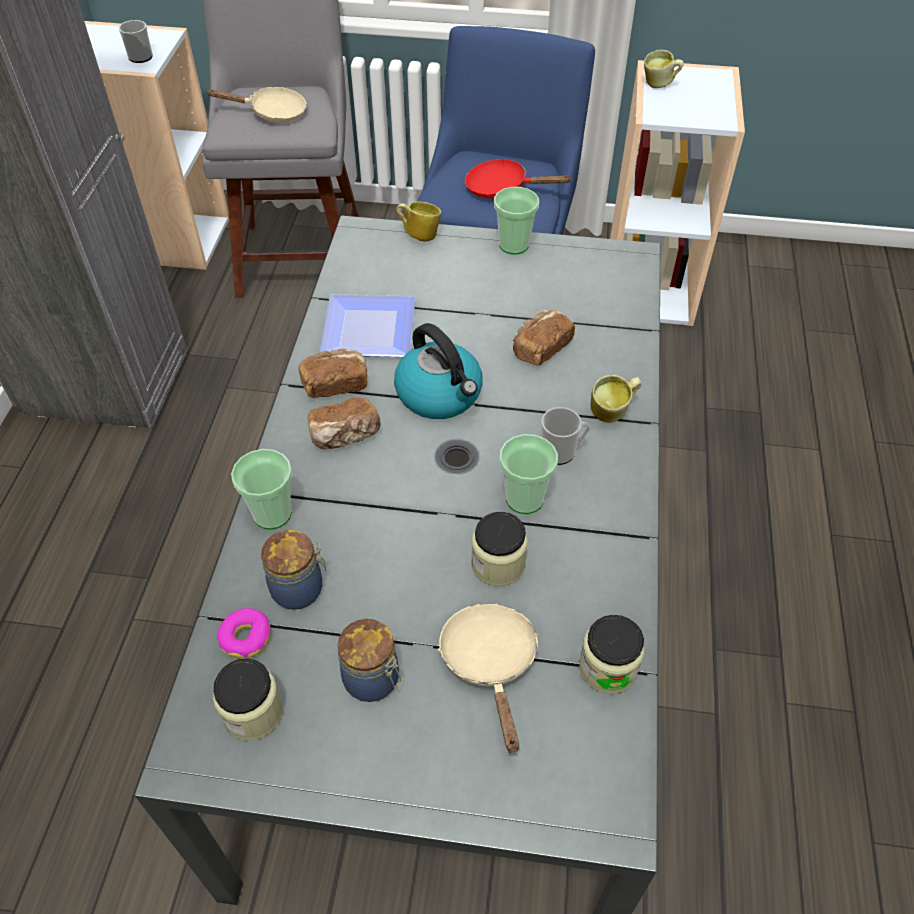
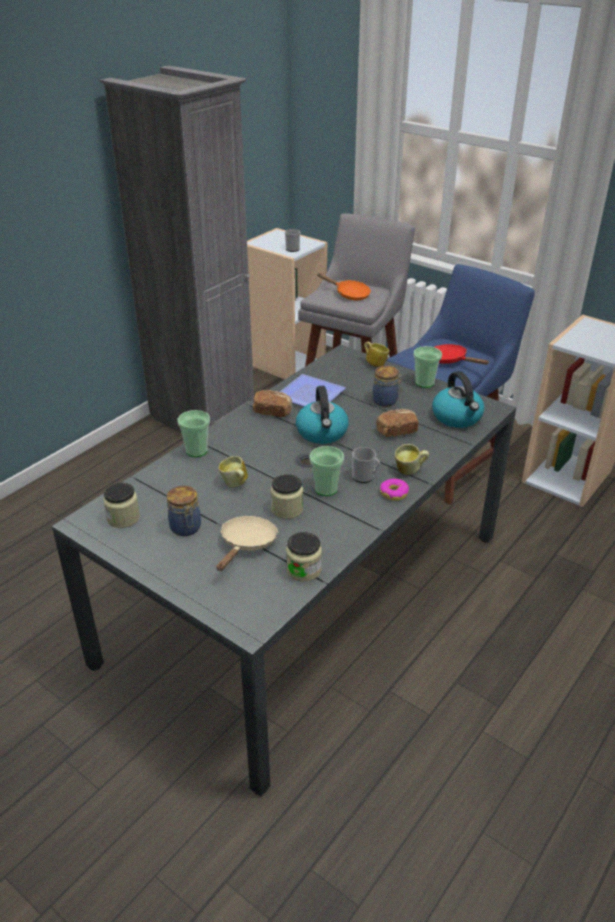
camera: 30 degrees right, 15 degrees down
beige frying pan [207,87,307,123] -> orange frying pan [317,273,371,300]
donut [217,608,271,658] -> donut moved to [380,479,409,501]
jar [261,530,327,610] -> jar moved to [372,366,402,407]
bread [308,397,380,449] -> none
mug [644,49,684,88] -> mug moved to [218,456,248,488]
none -> kettle [432,371,485,428]

